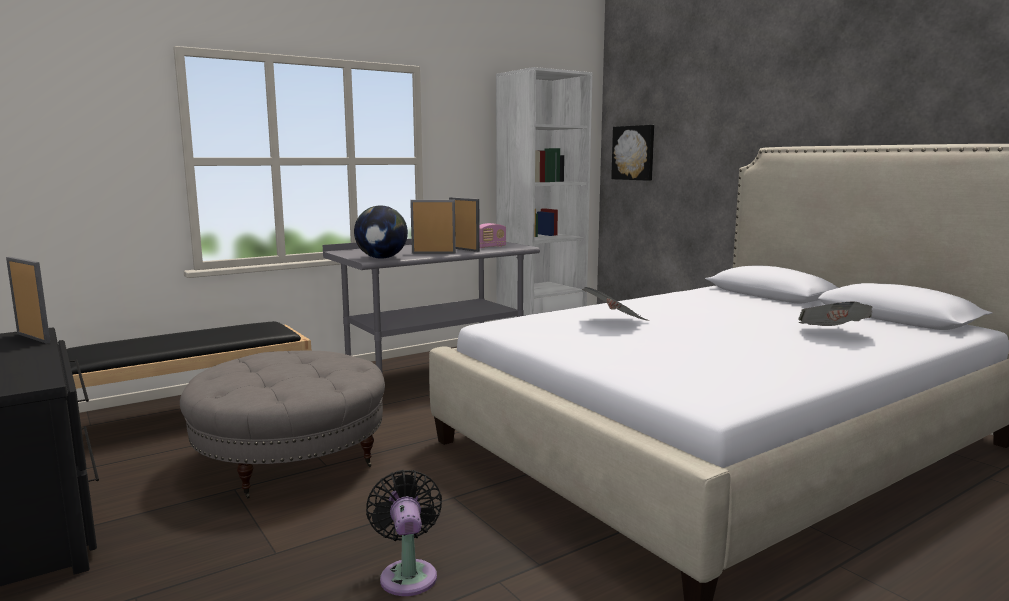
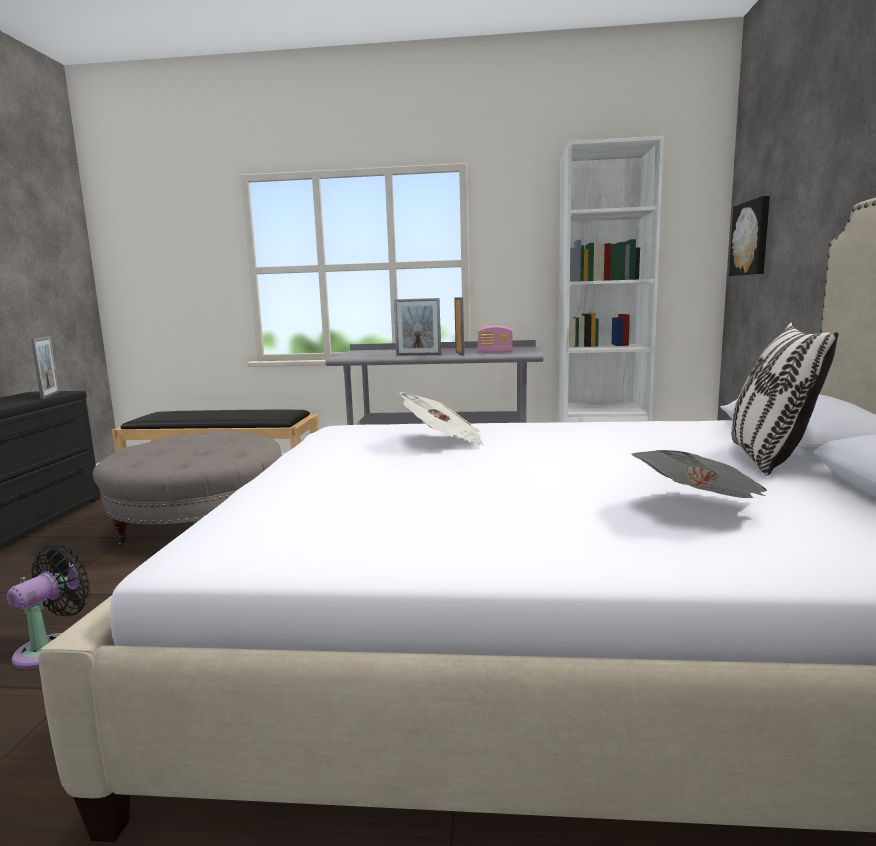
camera: 40 degrees right, 0 degrees up
globe [354,206,408,259] -> none
picture frame [410,200,456,254] -> picture frame turned 150 degrees clockwise [394,298,441,356]
none -> pillow [731,322,838,476]

